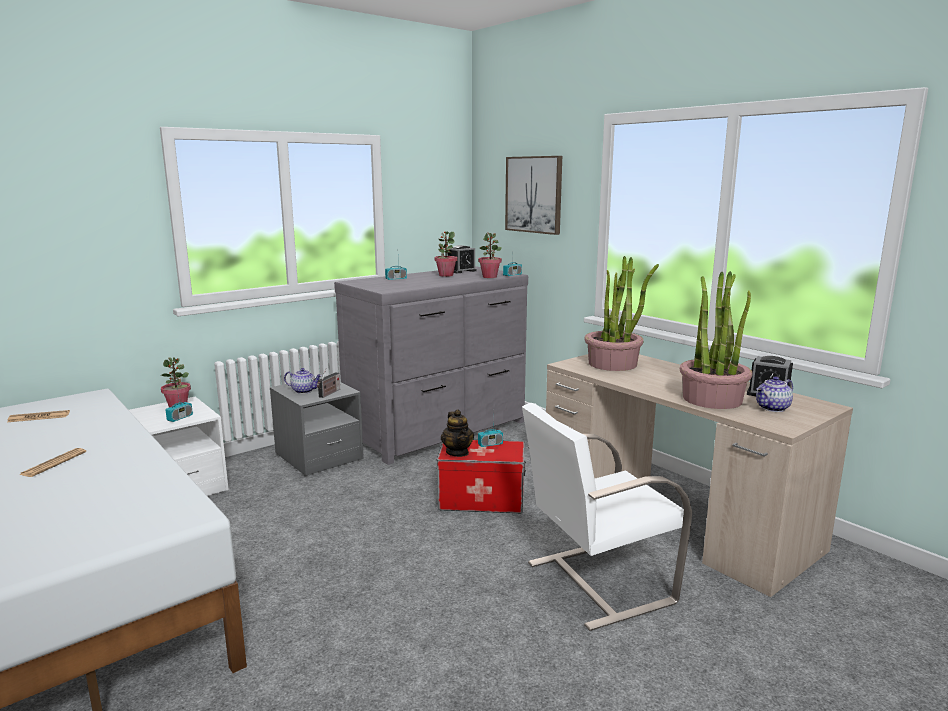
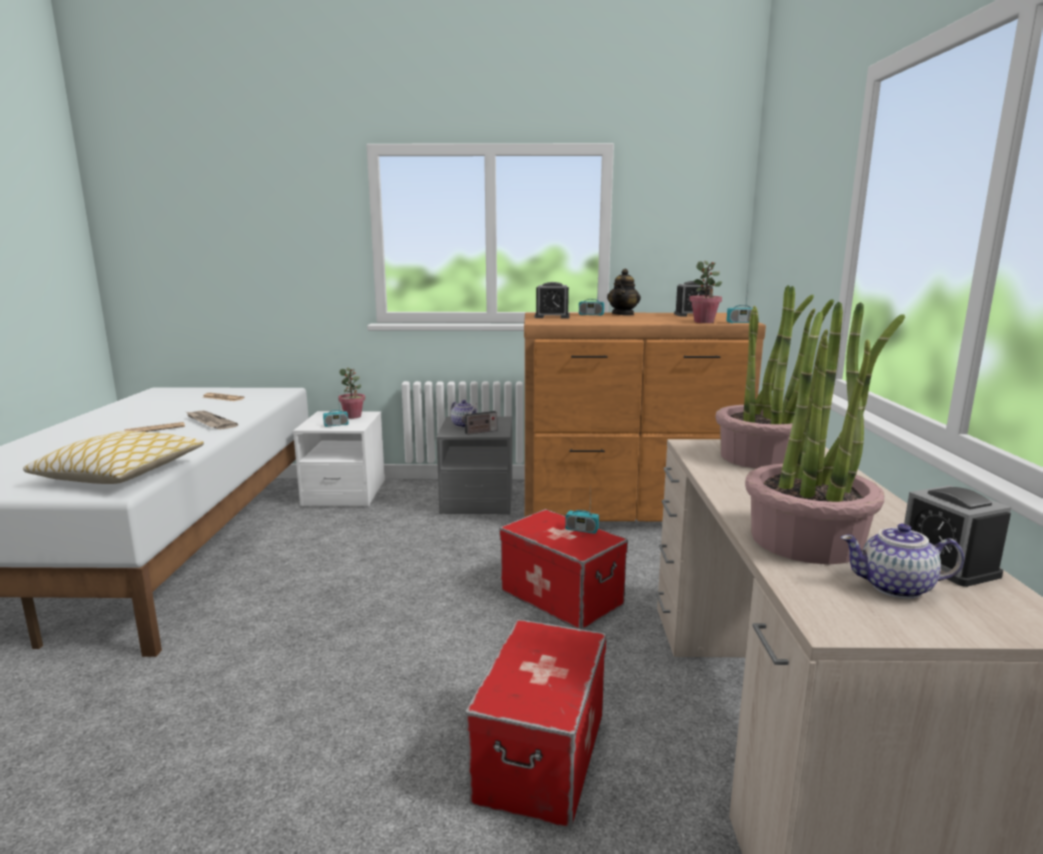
camera: 40 degrees right, 0 degrees up
grey dresser [334,266,528,465] -> brown dresser [524,312,766,521]
potted plant [434,231,458,277] -> none
teapot [441,410,474,457] -> teapot moved to [607,269,641,316]
picture [505,156,562,235] -> none
white chair [522,403,692,631] -> storage box [465,619,606,829]
none -> pillow [23,431,204,484]
none -> newspaper [186,411,238,430]
none -> alarm clock [535,282,570,319]

